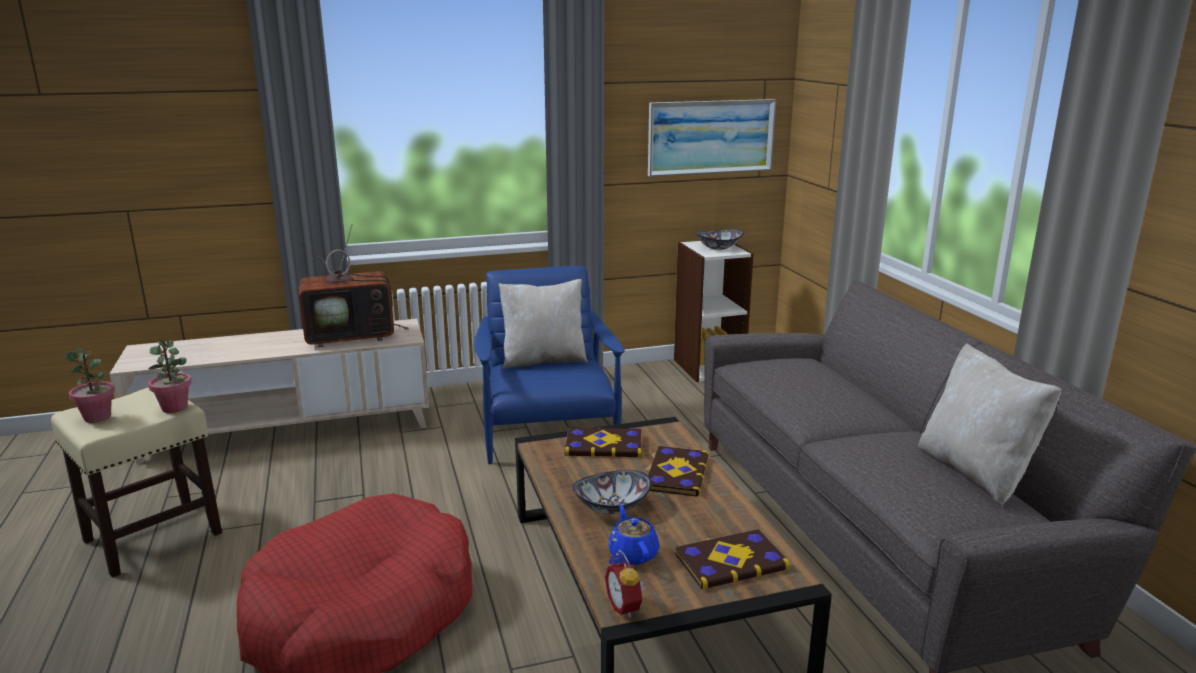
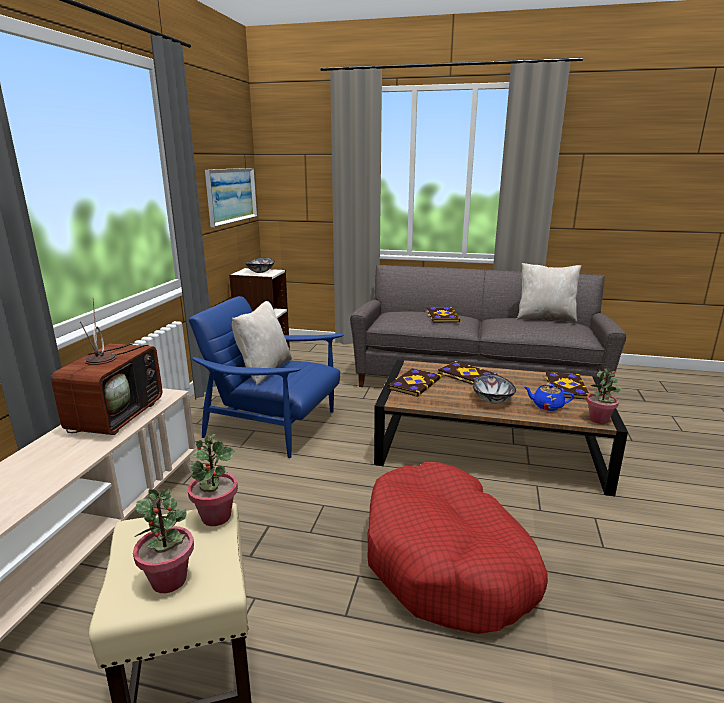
camera: 60 degrees left, 0 degrees up
alarm clock [605,549,645,618] -> potted plant [586,368,621,424]
none -> book [426,307,461,322]

